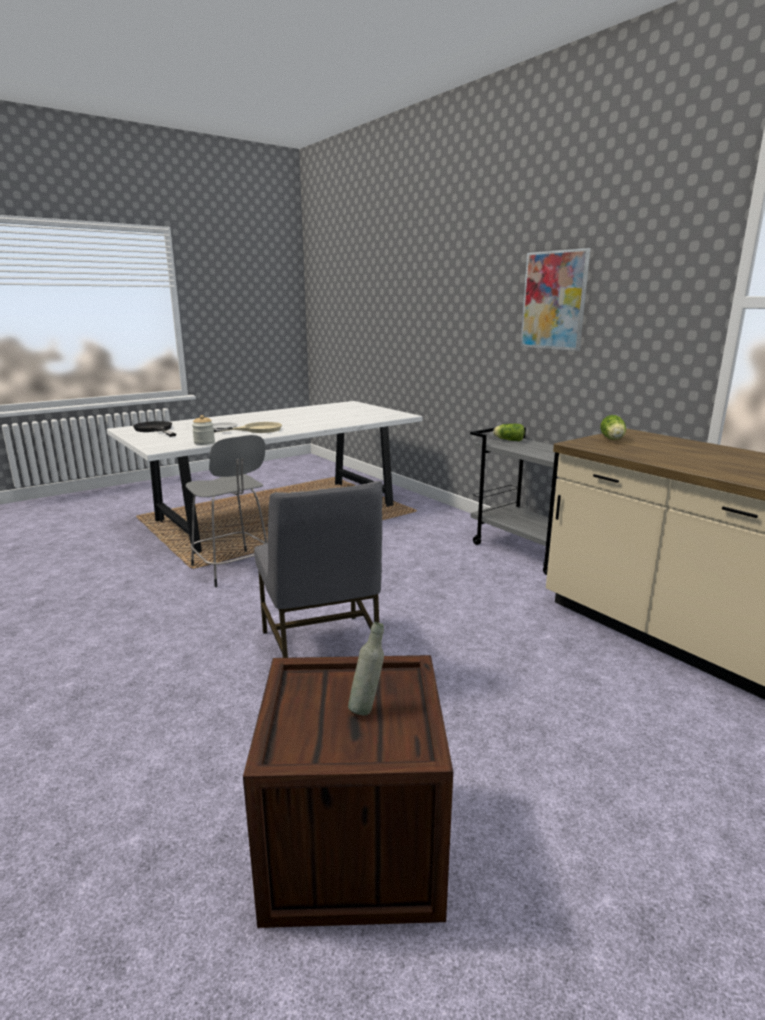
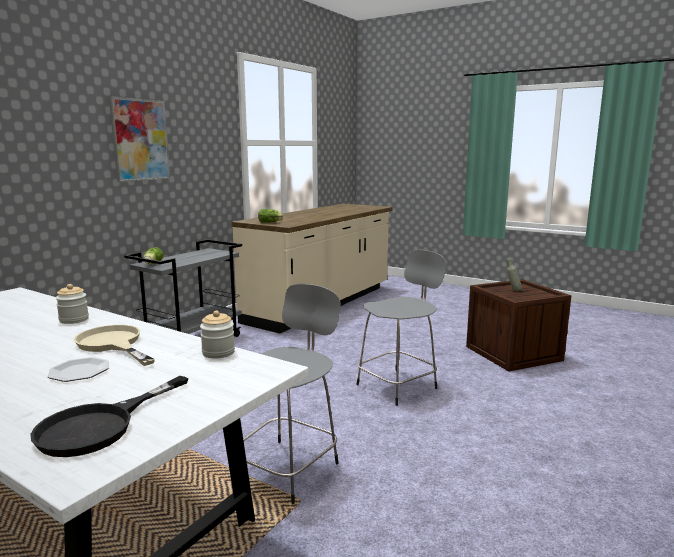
camera: 110 degrees left, 5 degrees down
grey chair [254,481,382,658] -> grey stool [357,250,447,406]
none -> jar [56,284,89,324]

